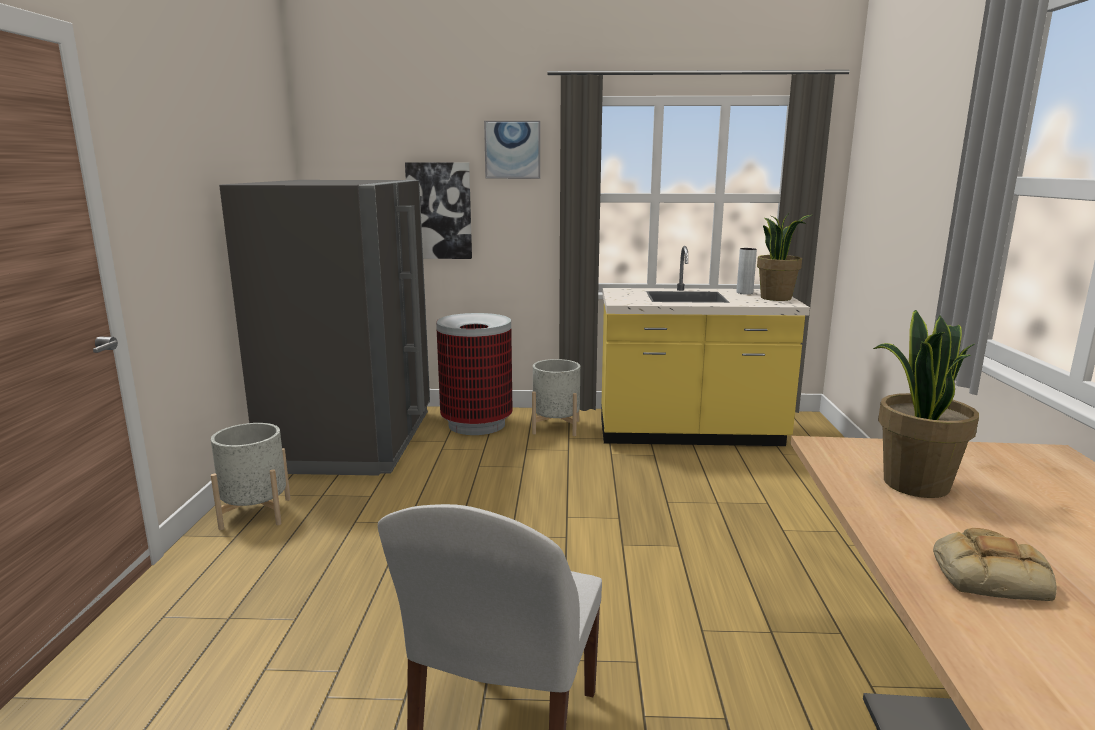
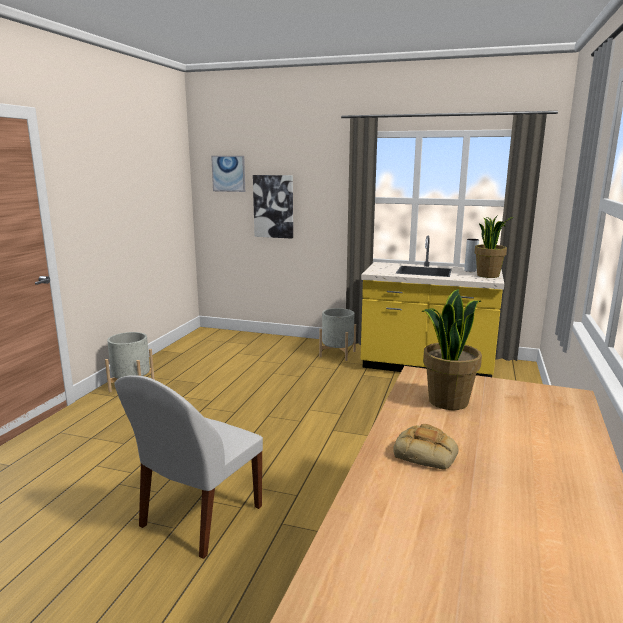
camera: 15 degrees right, 0 degrees up
grey fridge [219,180,430,476] -> none
trash can [436,313,513,435] -> none
picture [484,121,540,179] -> picture moved to [211,156,245,192]

